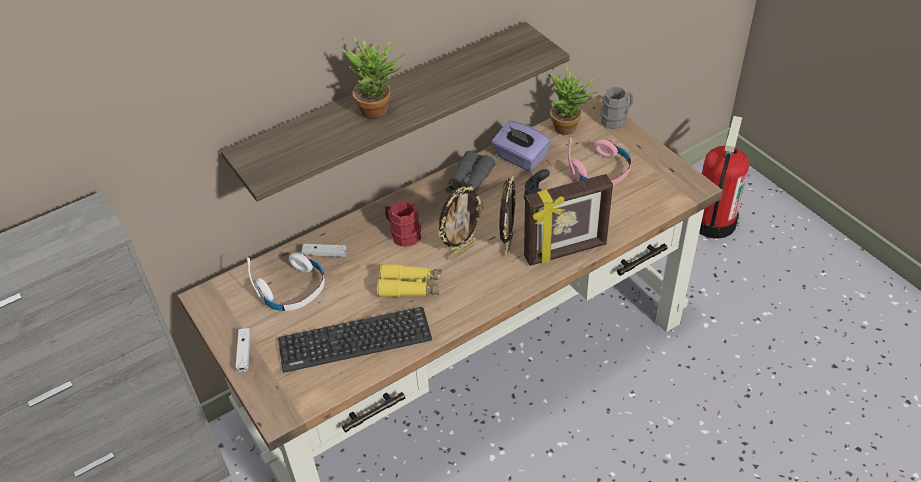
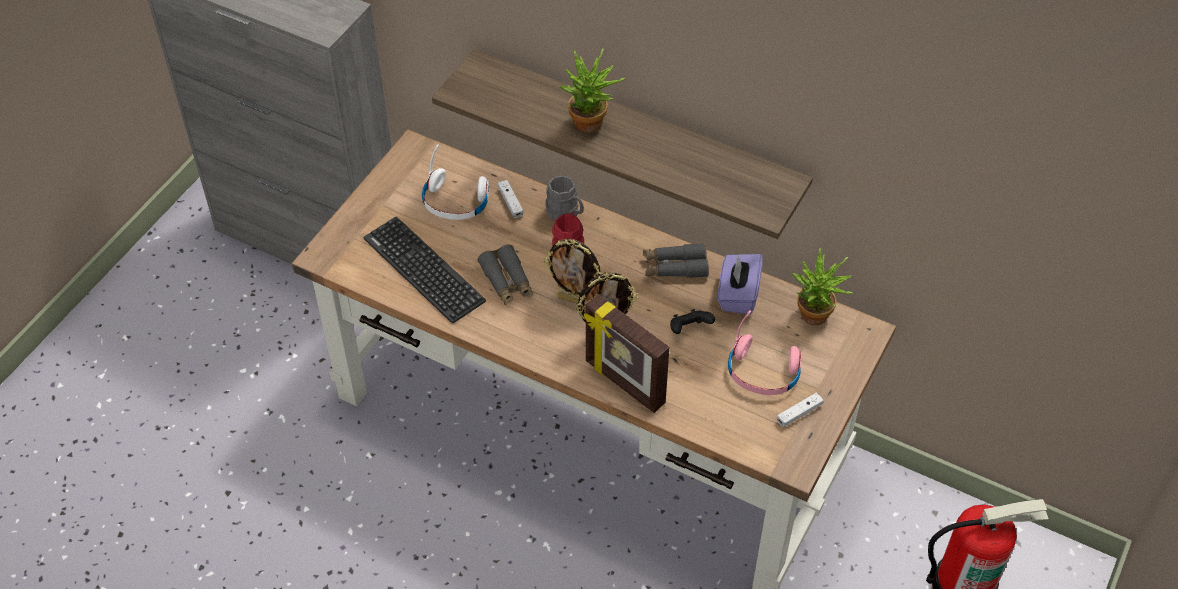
camera: 60 degrees right, 5 degrees up
white game controller [236,328,251,372] -> white game controller moved to [777,393,823,427]
yellow binoculars [377,264,442,297] -> grey binoculars [478,244,533,305]
grey mug [600,87,633,129] -> grey mug moved to [545,175,584,221]

